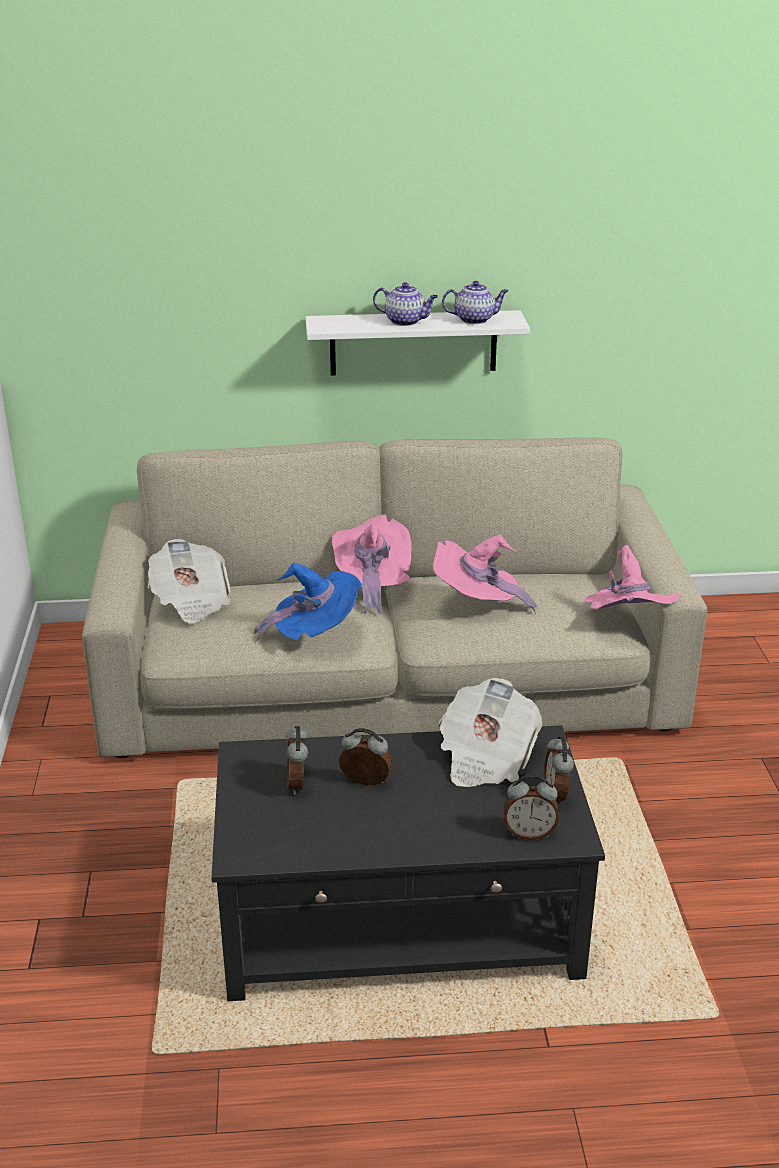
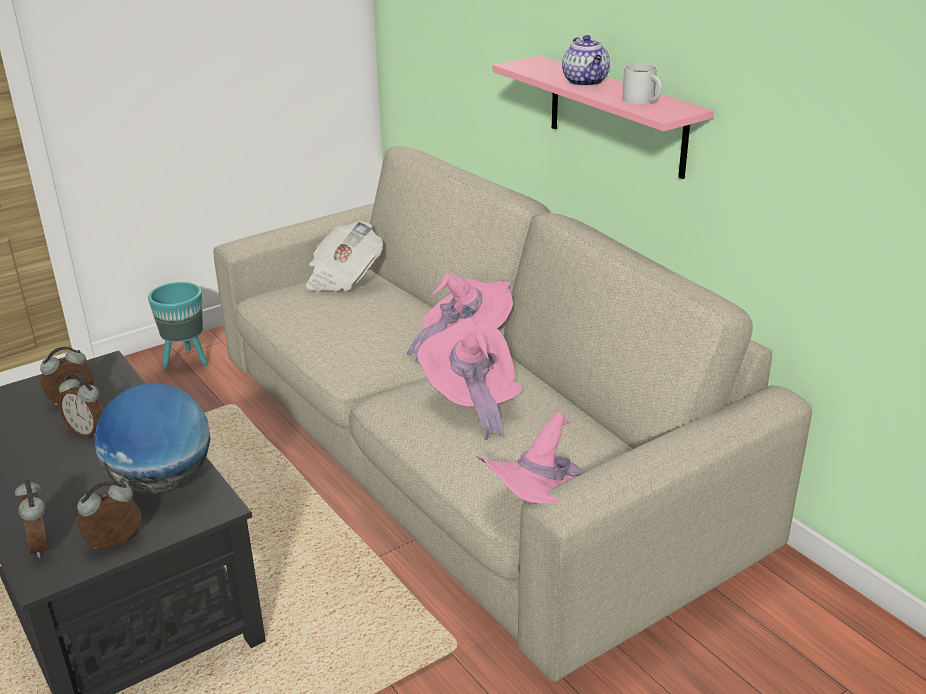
camera: 60 degrees right, 0 degrees up
blue hat [254,563,362,642] -> none
white shelf [306,310,530,375] -> pink shelf [492,56,714,179]
alarm clock [339,728,392,785] -> alarm clock turned 135 degrees clockwise [59,373,104,438]
newspaper [439,678,542,787] -> globe [95,383,211,494]
teapot [442,281,508,324] -> white mug [622,64,662,104]
none -> turquoise planter [148,282,208,370]

